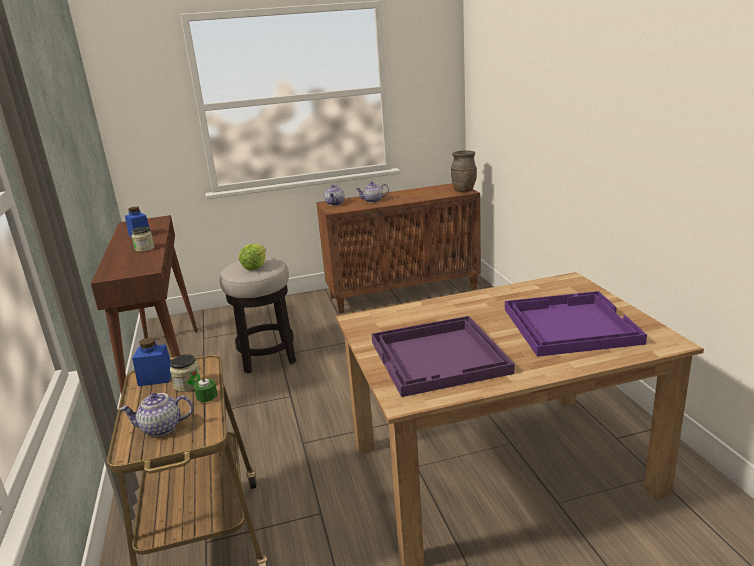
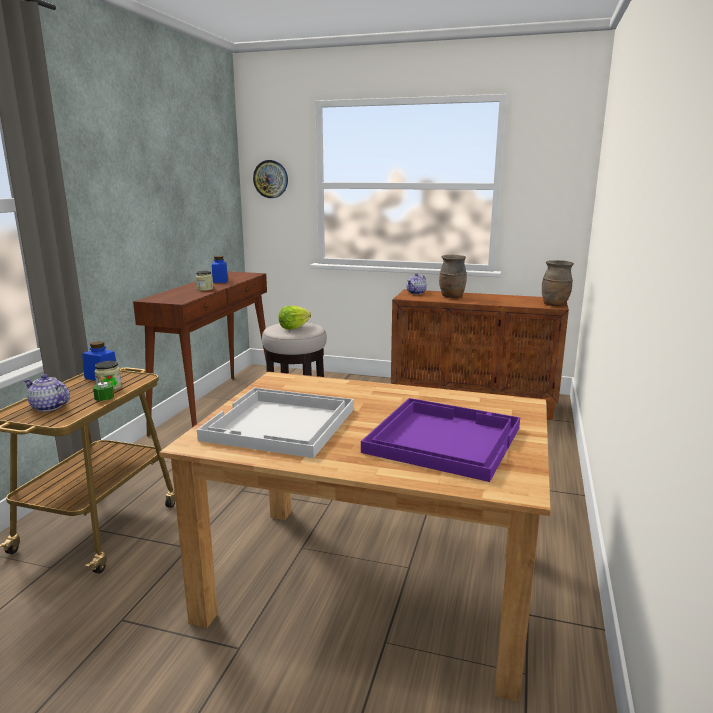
camera: 30 degrees right, 5 degrees down
teapot [356,181,389,203] -> brown vase [439,255,467,298]
purple tray [371,316,514,397] -> white tray [197,388,354,458]
none -> wall clock [253,160,288,198]

